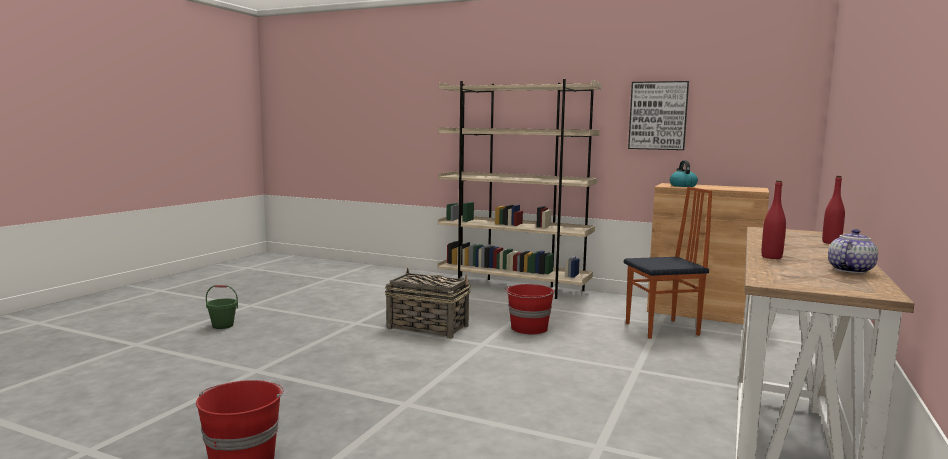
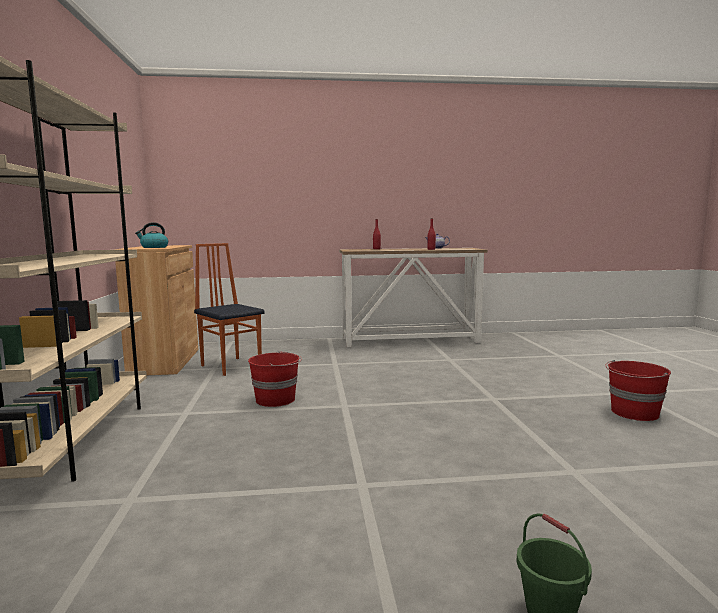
camera: 120 degrees left, 0 degrees up
basket [385,268,471,339] -> none
picture [628,81,689,150] -> none

